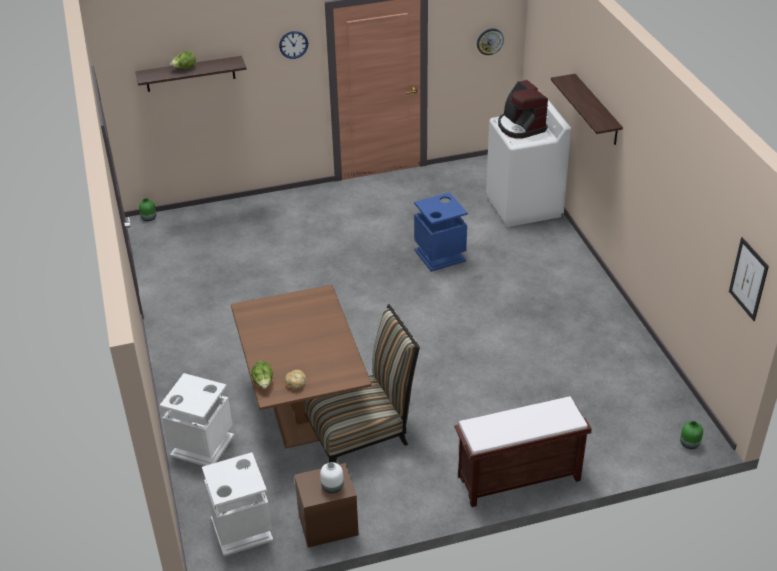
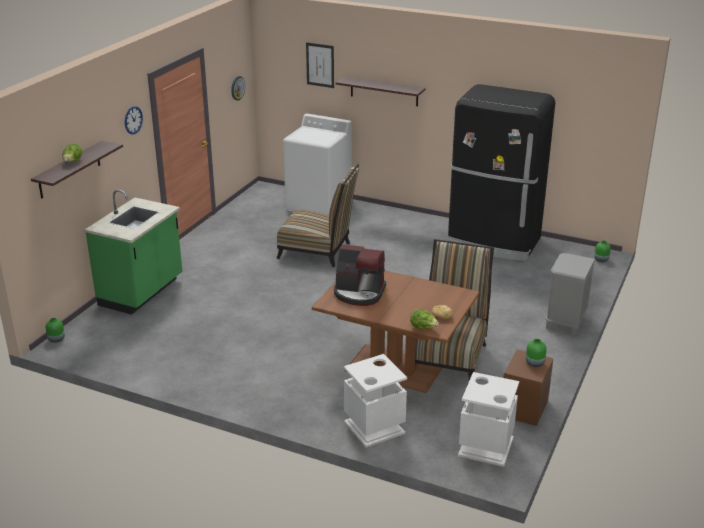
camera: 50 degrees left, 10 degrees down
white vase [320,462,344,493] -> green vase [526,339,546,367]
blue trash can [414,192,468,272] -> chair [276,164,359,267]
brown bench [455,396,592,507] -> grey nightstand [545,253,595,335]
coffee machine [498,80,548,139] -> coffee machine moved to [334,244,386,306]
picture [729,237,769,321] -> picture moved to [306,42,334,88]
none -> green counter [85,190,183,315]
none -> black fridge [446,84,555,261]

